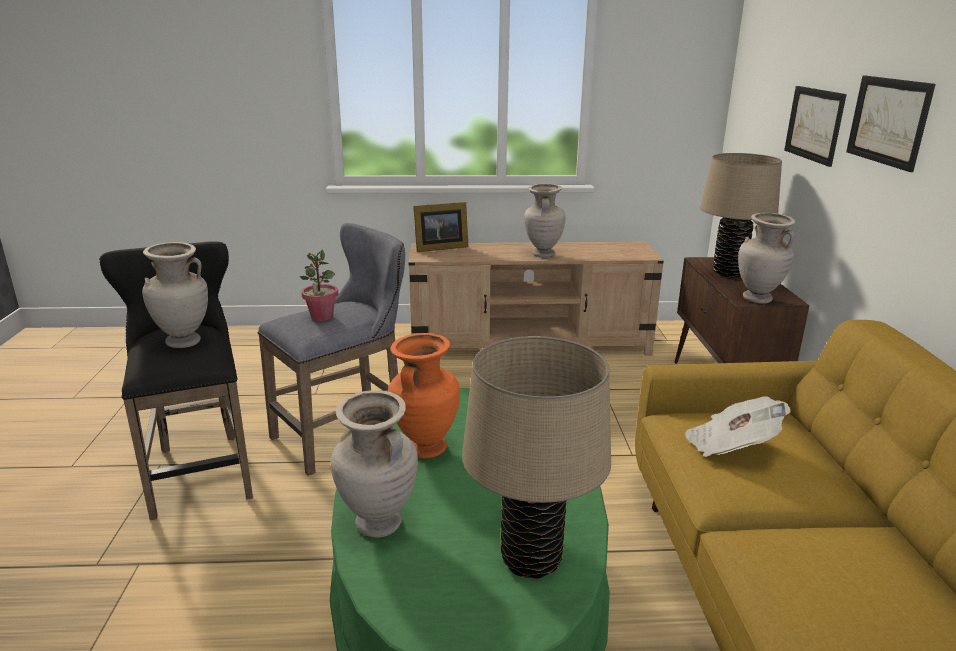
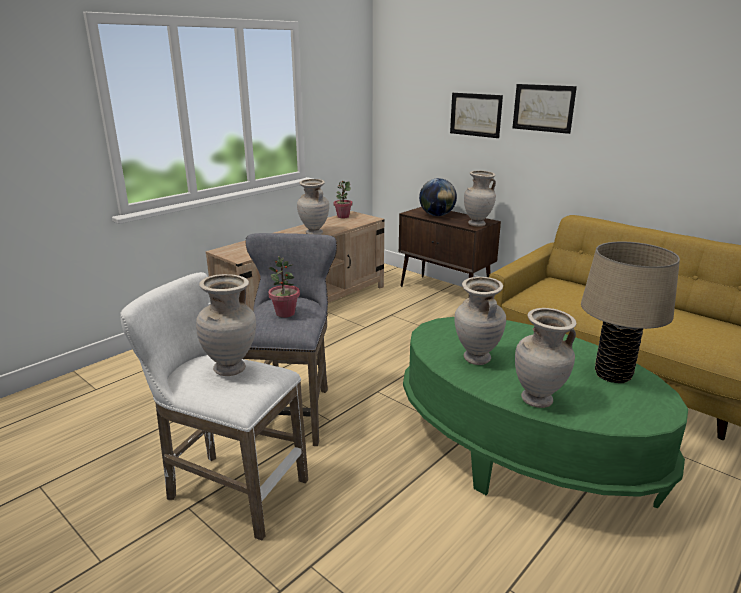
camera: 45 degrees left, 0 degrees up
black stool [99,241,253,520] -> white stool [120,272,308,540]
orange vase [388,333,460,459] -> beige vase [454,277,506,365]
picture frame [413,202,469,252] -> none
newspaper [684,396,791,457] -> none
beige table lamp [700,153,782,277] -> globe [419,178,457,216]
none -> potted plant [333,181,352,218]

